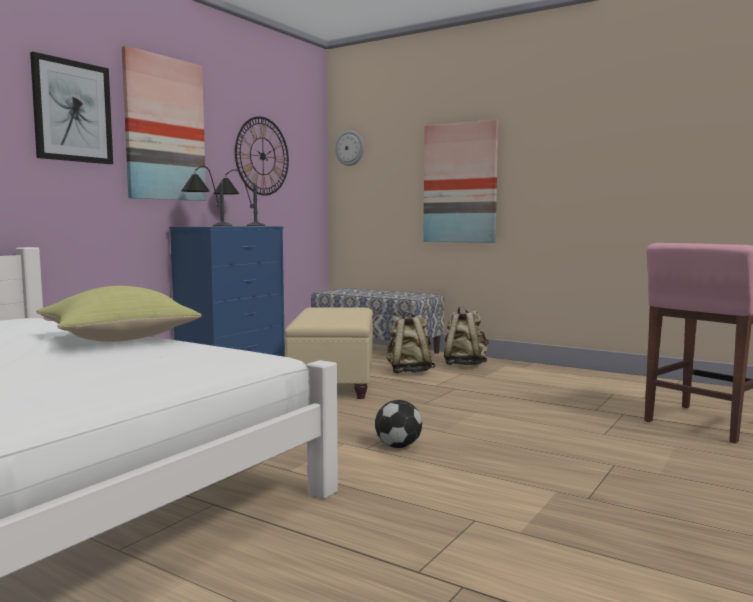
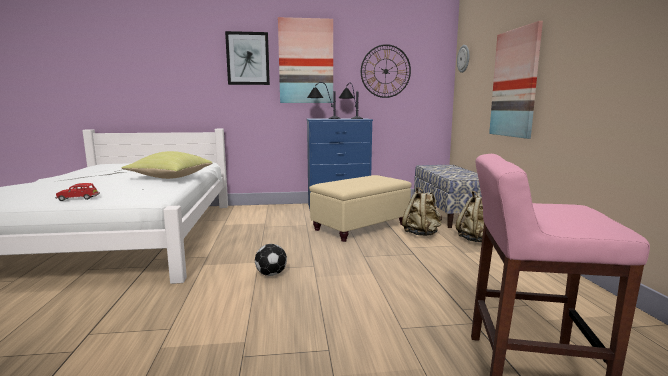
camera: 50 degrees right, 5 degrees up
none -> red toy car [55,183,100,201]

